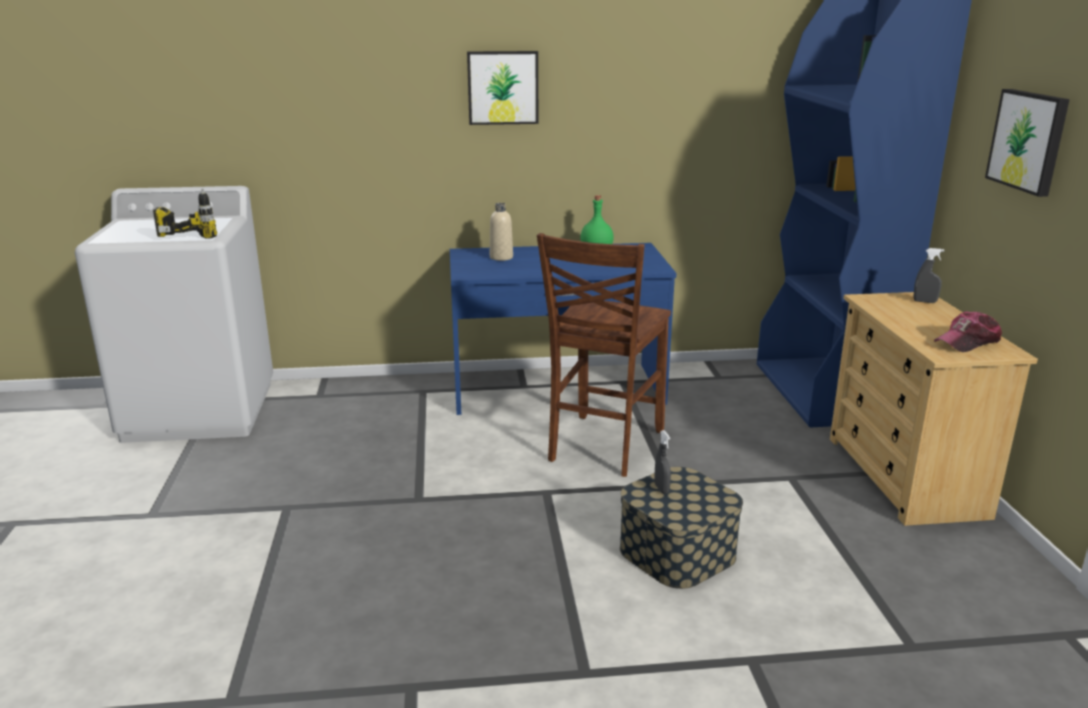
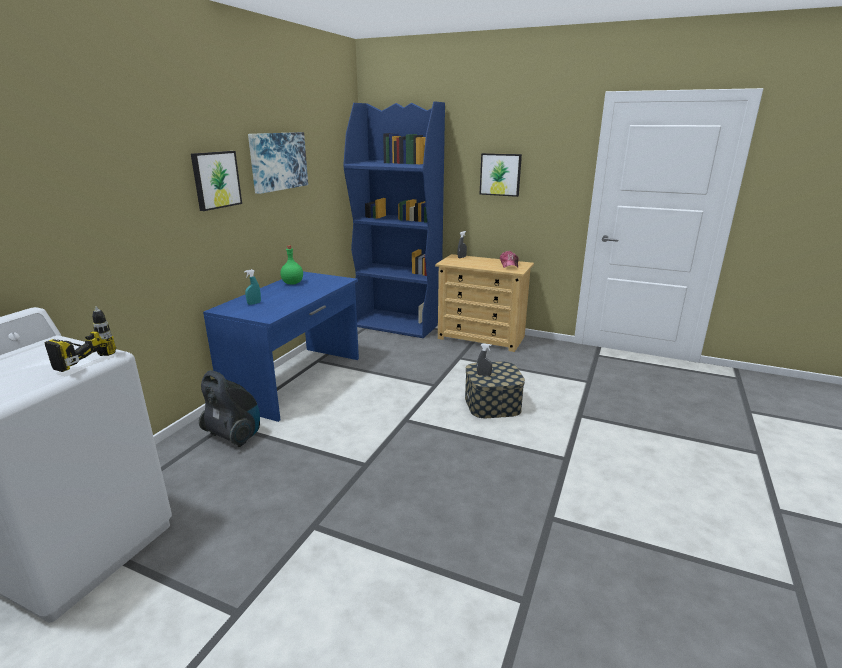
camera: 60 degrees left, 0 degrees up
beige bottle [490,203,513,261] -> turquoise spray bottle [244,269,261,305]
brown chair [537,233,671,477] -> none
none -> vacuum cleaner [199,370,260,447]
none -> picture [248,132,308,194]

